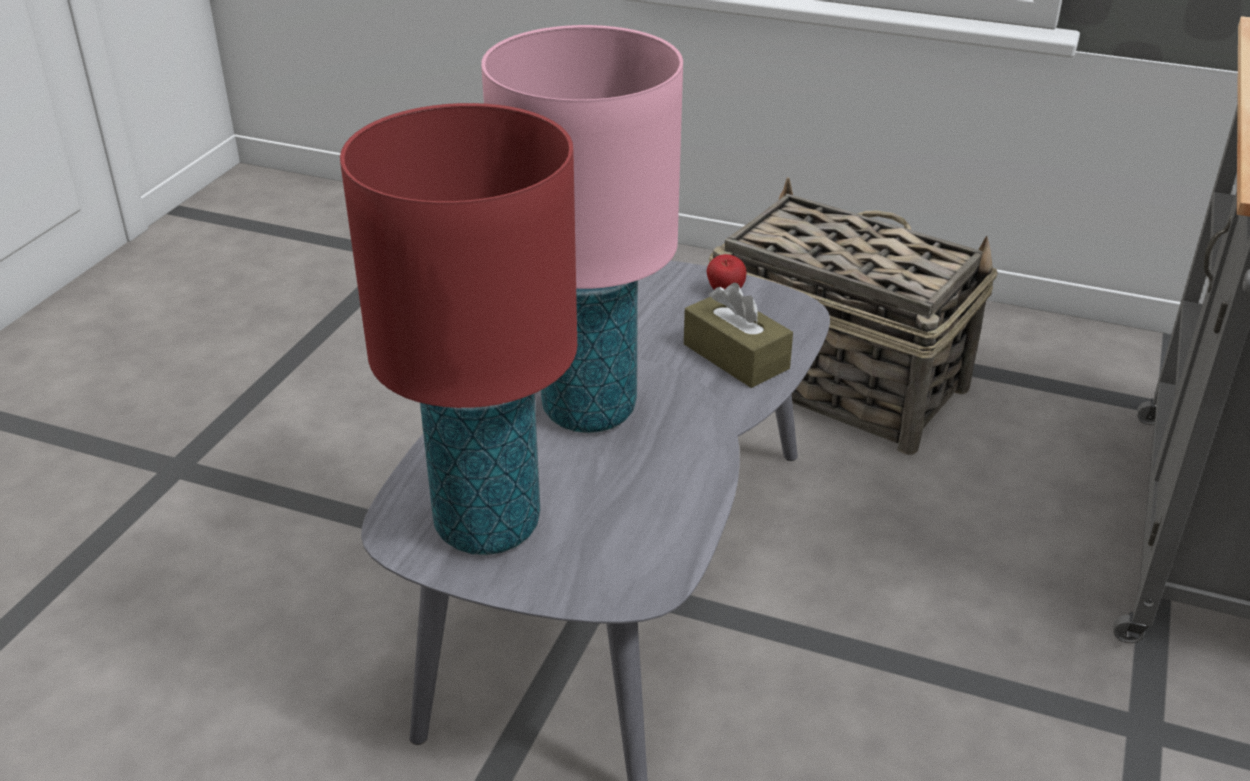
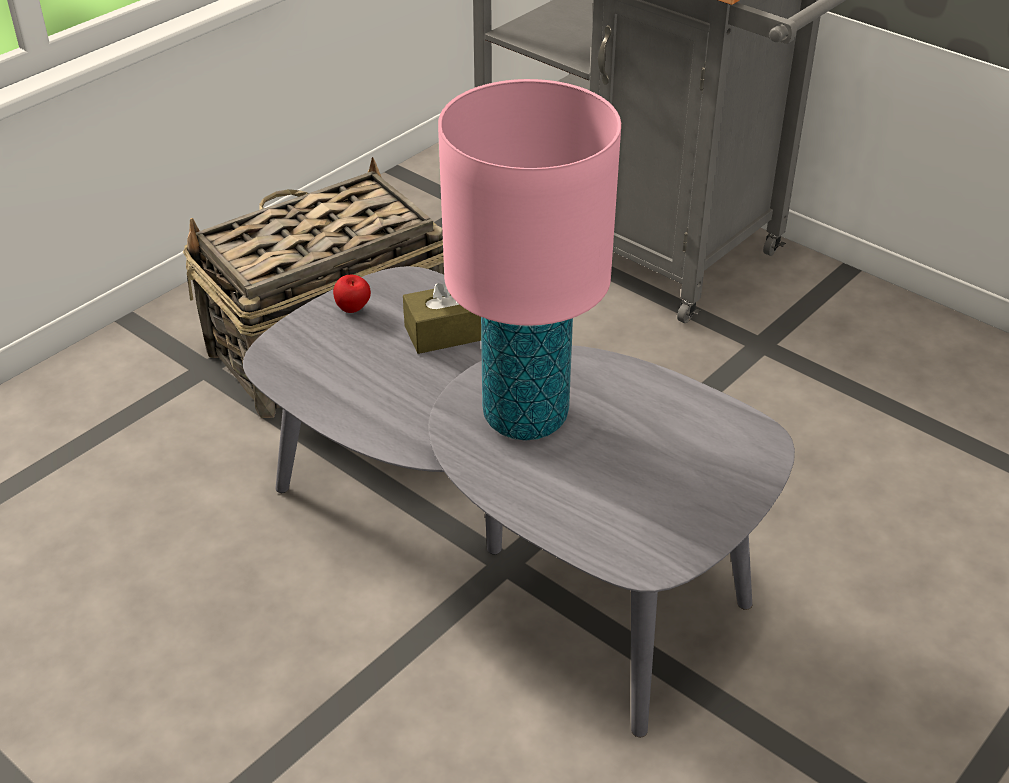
camera: 70 degrees left, 5 degrees up
red table lamp [340,103,577,555] -> none

